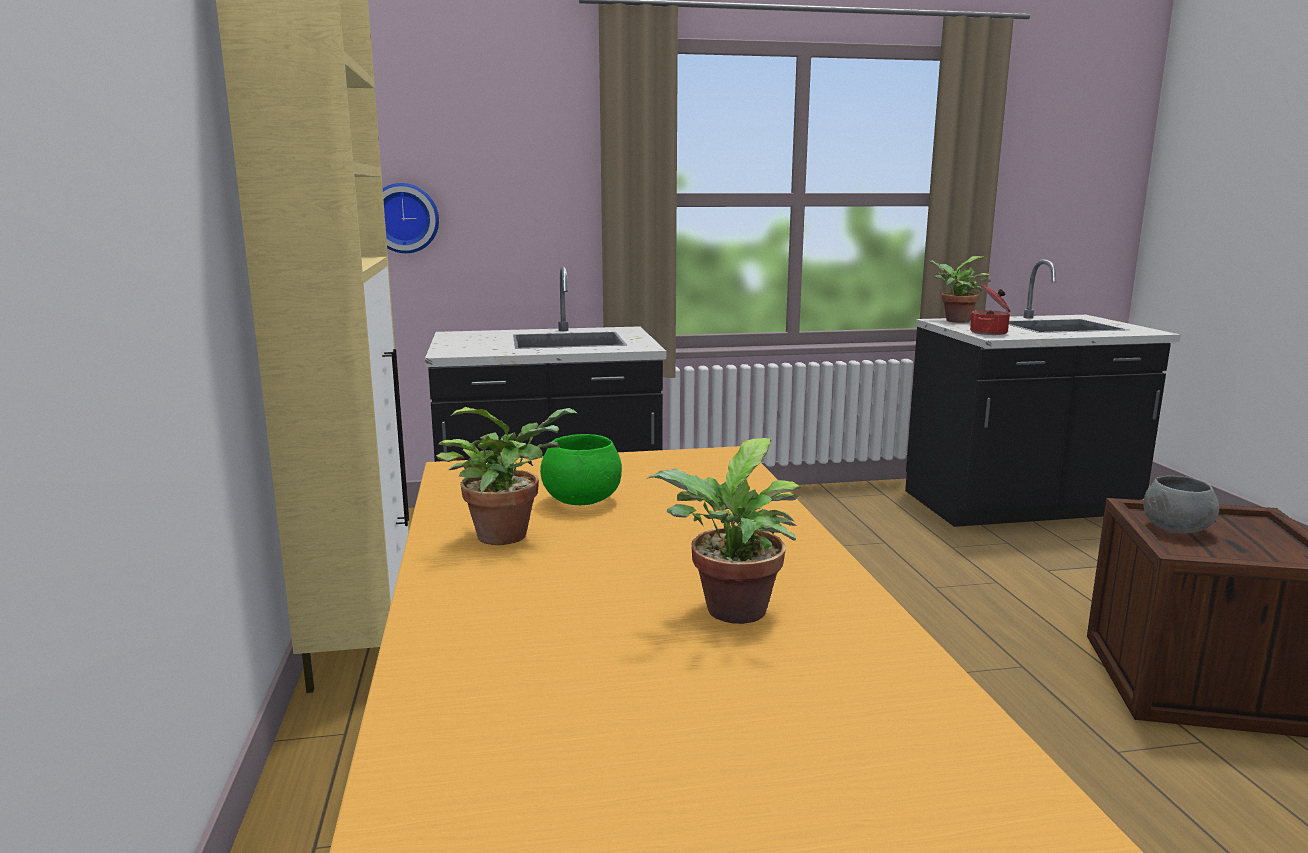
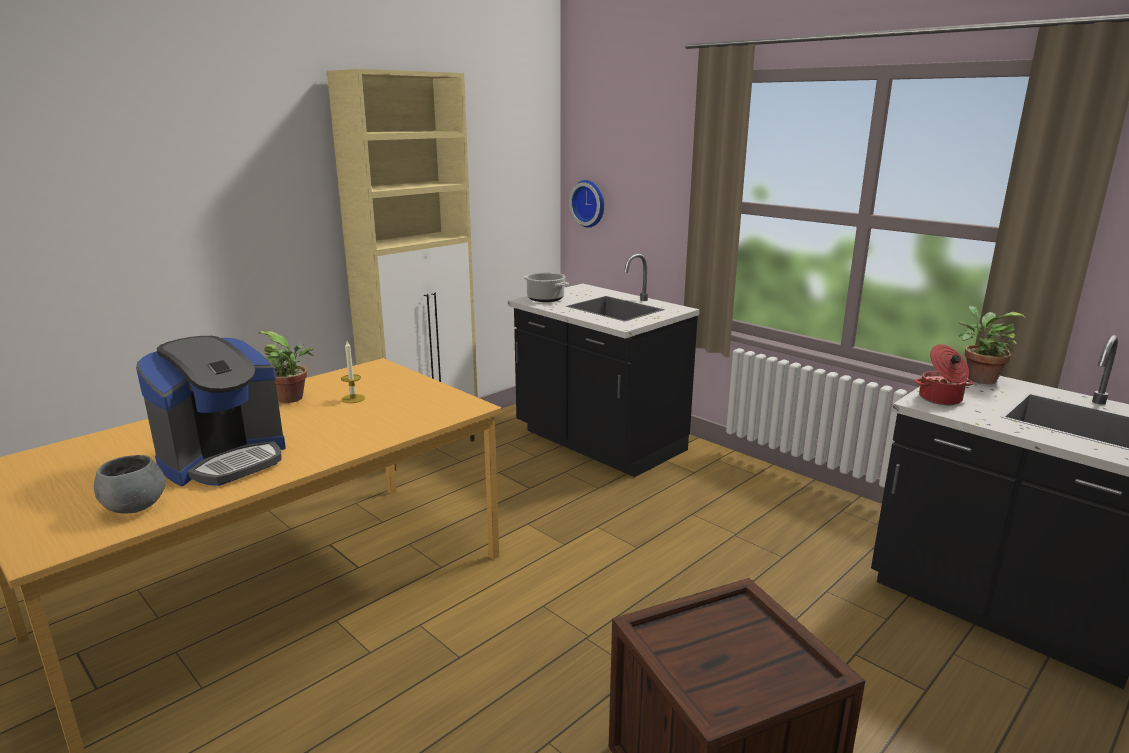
camera: 55 degrees right, 5 degrees up
green bowl [540,434,622,505] -> candle [341,341,365,403]
potted plant [646,438,800,624] -> coffee machine [136,336,286,486]
grey bowl [1143,476,1219,534] -> grey bowl moved to [94,455,165,514]
none -> cooking pot [523,272,569,302]

